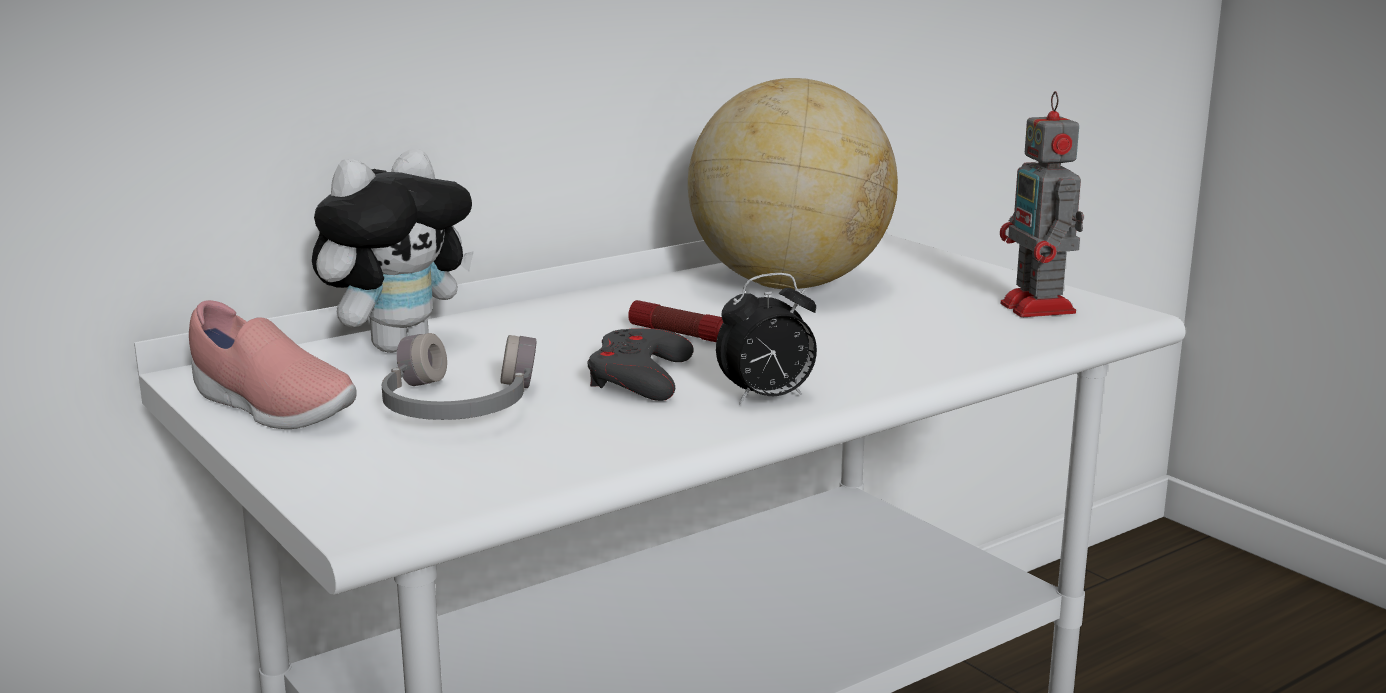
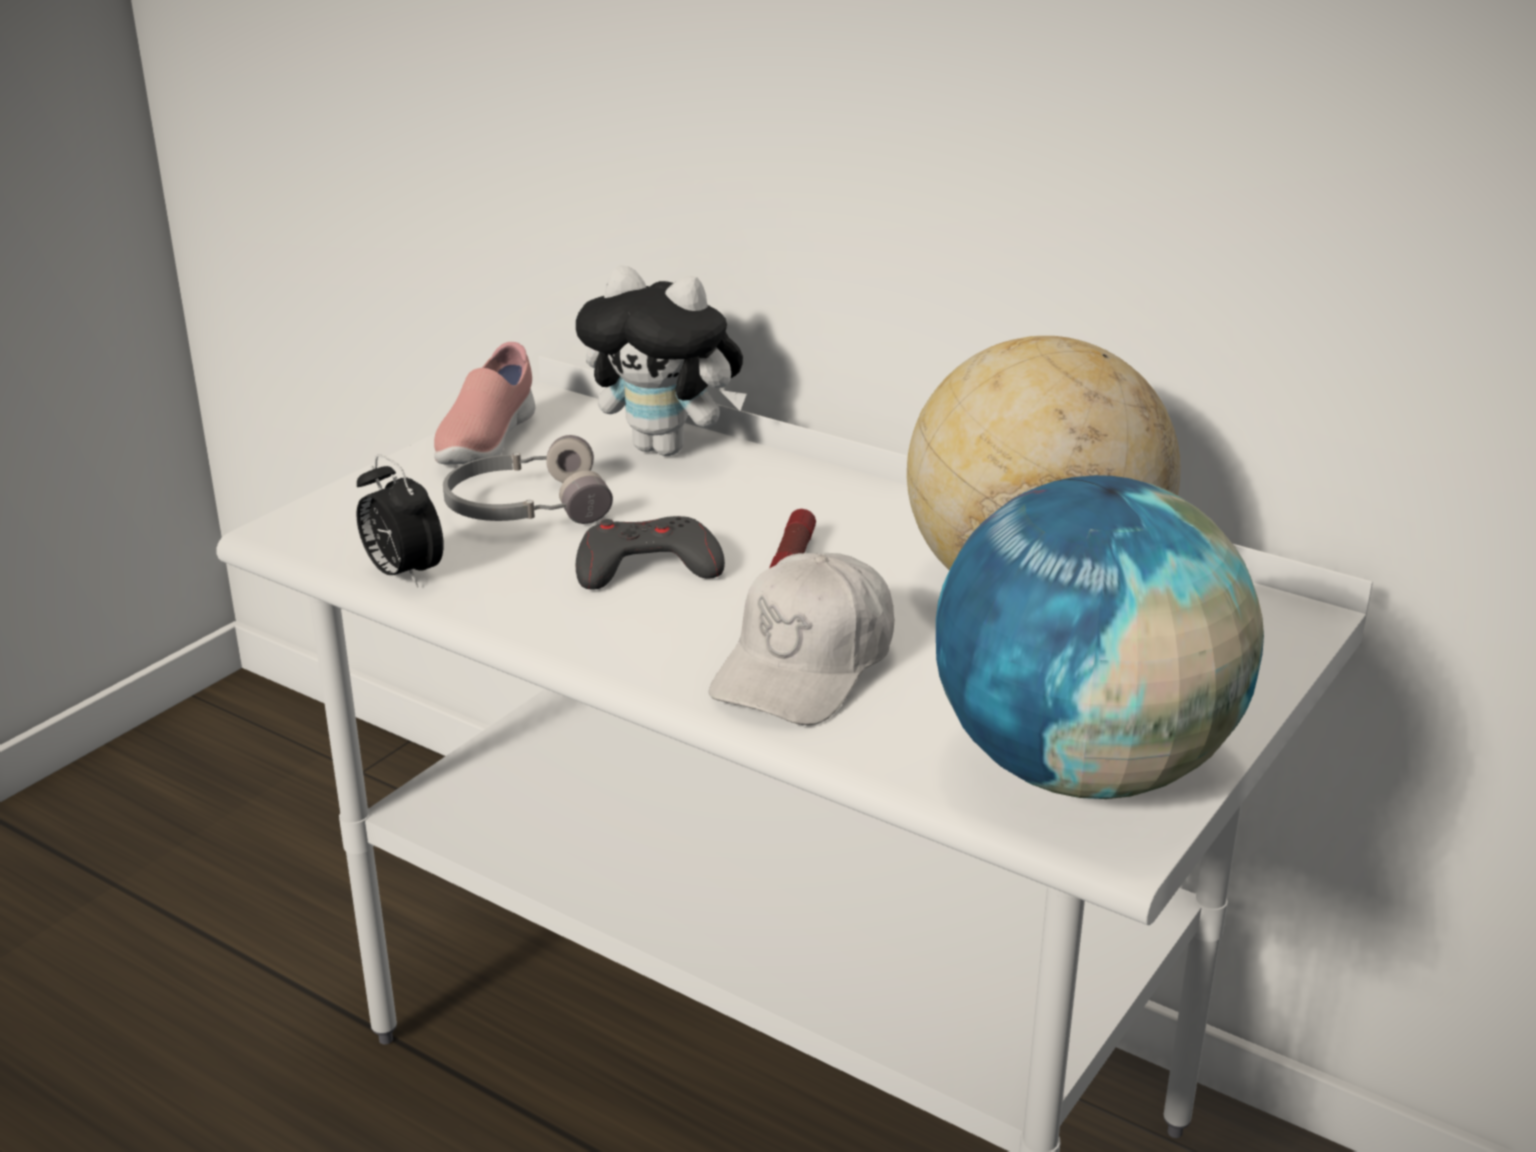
camera: 70 degrees right, 10 degrees up
alarm clock [716,273,817,405] -> alarm clock moved to [357,454,444,588]
toy robot [1000,91,1084,317] -> globe [936,475,1264,799]
none -> white cap [709,553,894,725]

